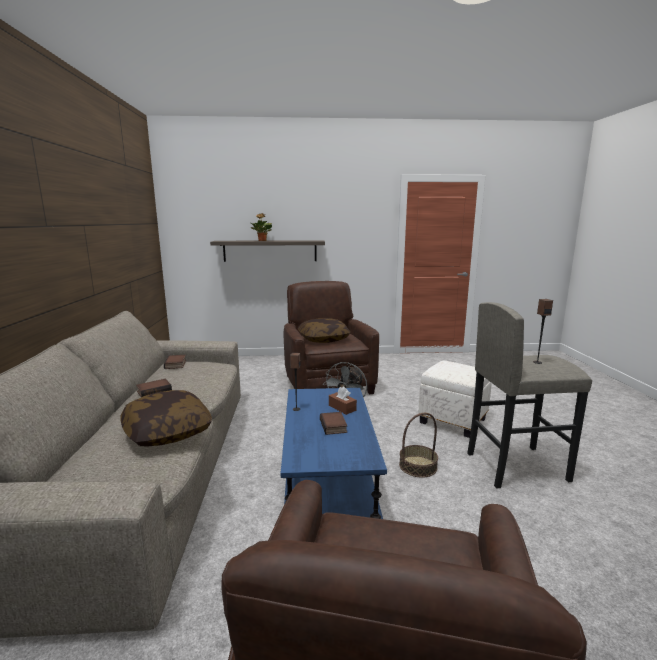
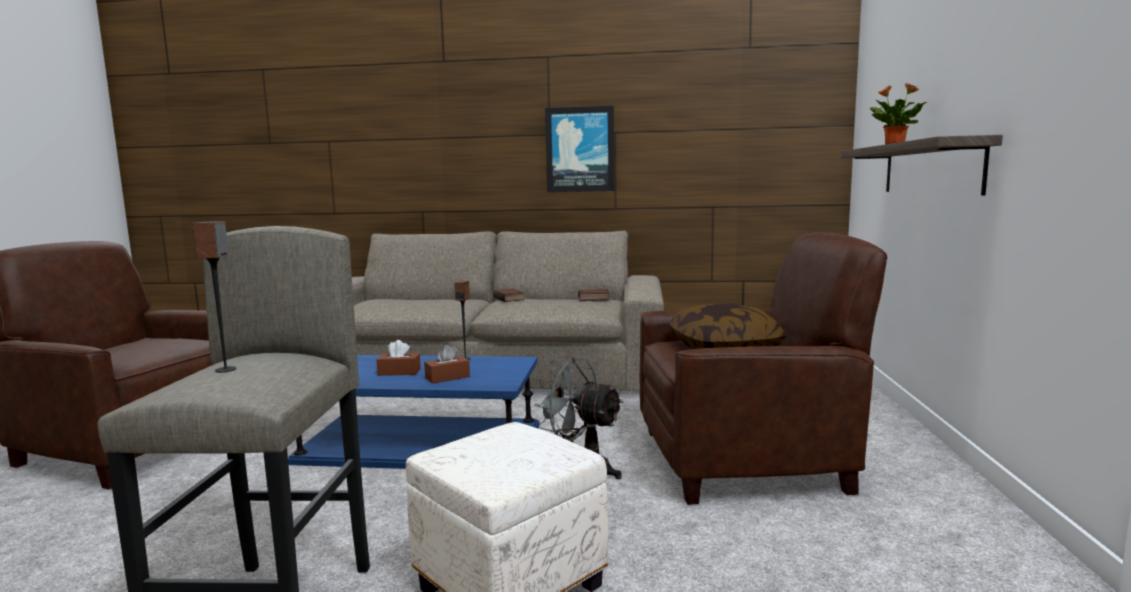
camera: 100 degrees right, 5 degrees down
pillow [121,390,212,446] -> none
book [320,412,347,435] -> brown tissue box [376,340,421,376]
basket [399,413,438,478] -> none
none -> picture [545,106,615,192]

